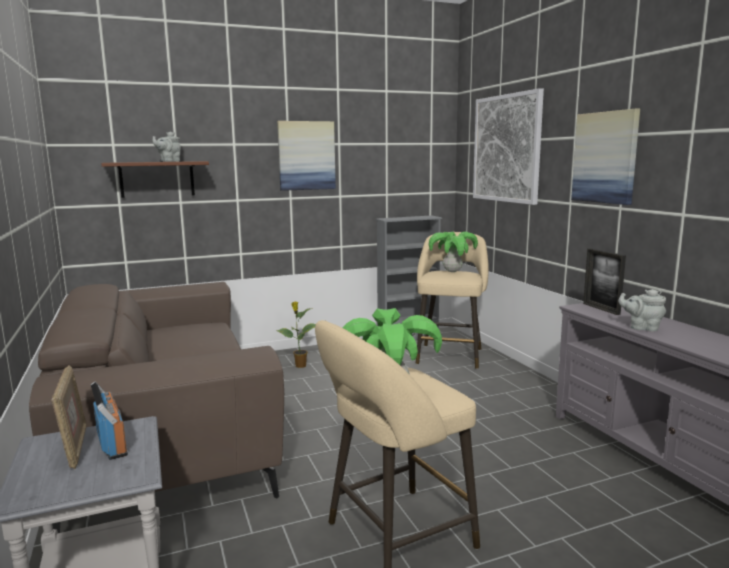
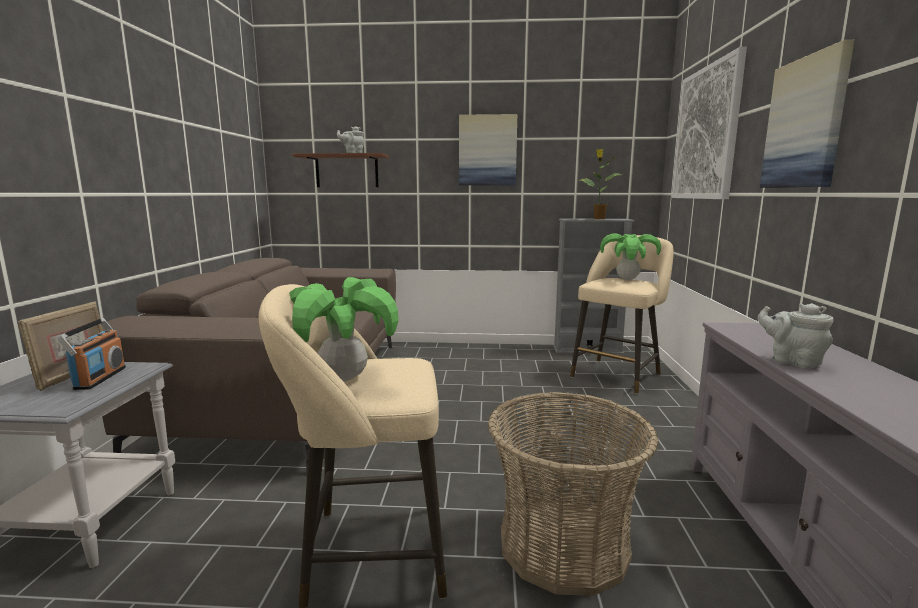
camera: 25 degrees right, 0 degrees up
potted plant [276,302,315,368] -> potted plant moved to [580,149,621,219]
picture frame [583,248,626,315] -> none
none -> basket [488,392,659,596]

